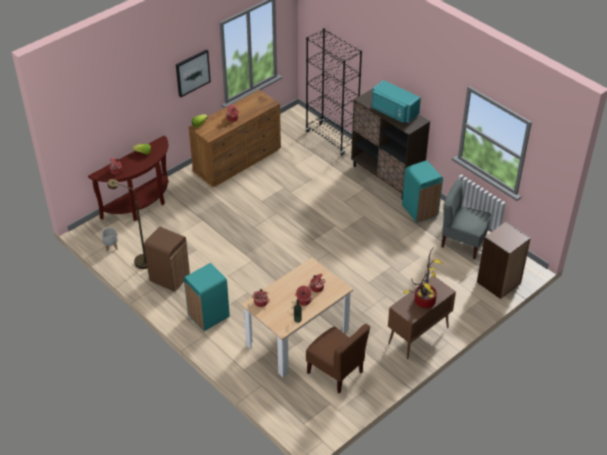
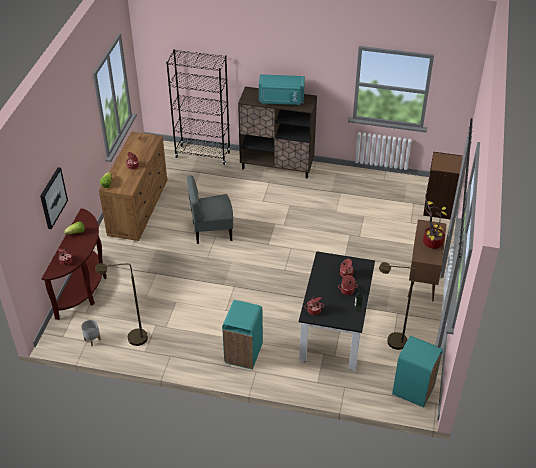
camera: 35 degrees left, 0 degrees up
brown trash can [144,227,190,292] -> none
picture [176,49,211,97] -> picture moved to [40,167,68,229]
beige dining table [241,258,353,377] -> black dining table [299,251,375,370]
brown chair [306,324,370,393] -> brown floor lamp [379,262,415,350]
turquoise trash can [402,160,443,223] -> turquoise trash can moved to [392,336,443,408]
grey chair [441,180,491,259] -> grey chair moved to [187,175,233,244]

